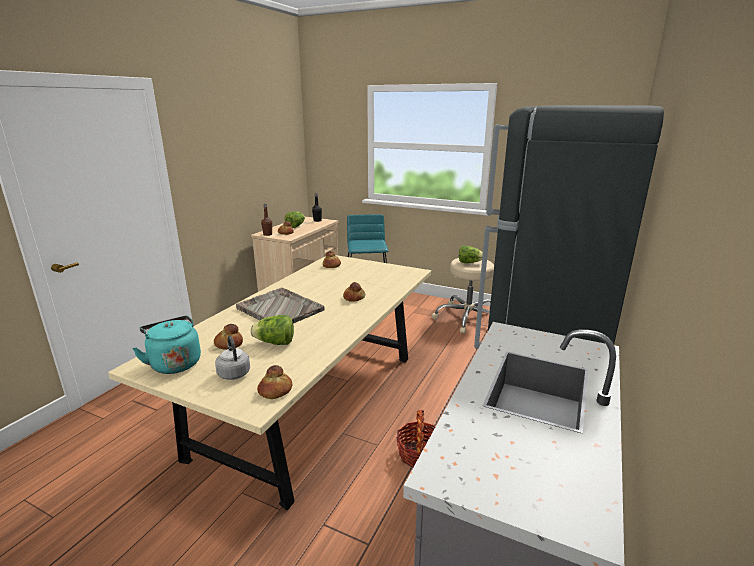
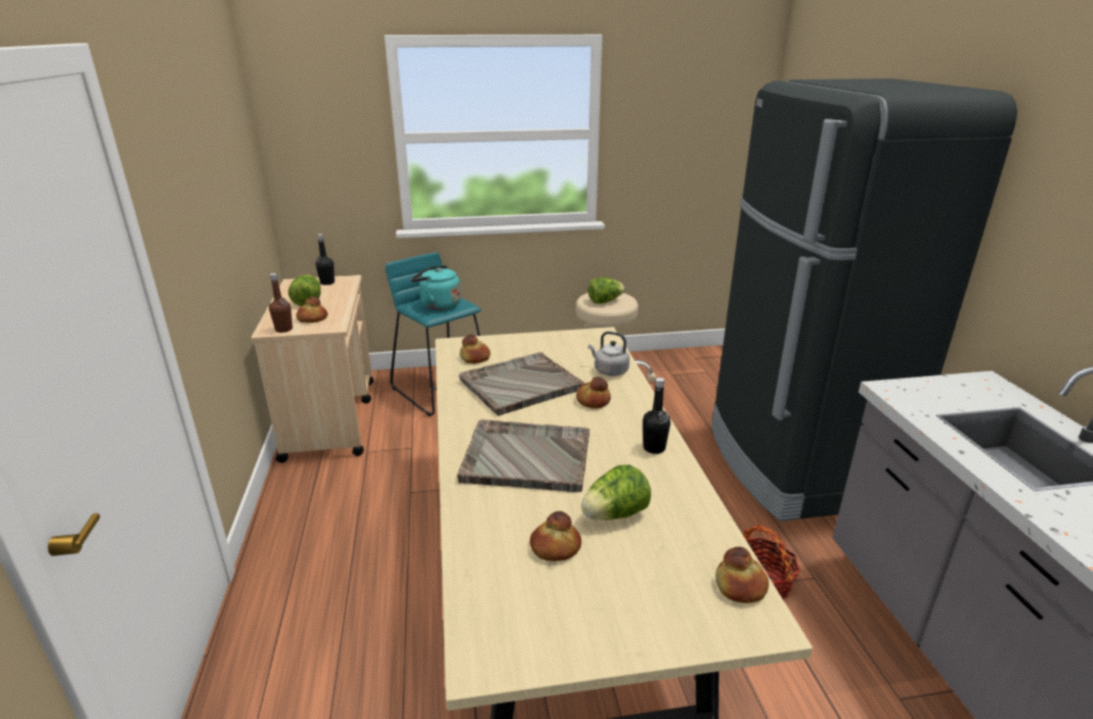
camera: 35 degrees left, 5 degrees up
turquoise kettle [132,316,201,374] -> turquoise kettle moved to [411,265,461,310]
grey kettle [215,336,250,380] -> grey kettle moved to [588,331,630,376]
none -> grey tray [459,352,584,416]
none -> black bottle [643,378,671,454]

